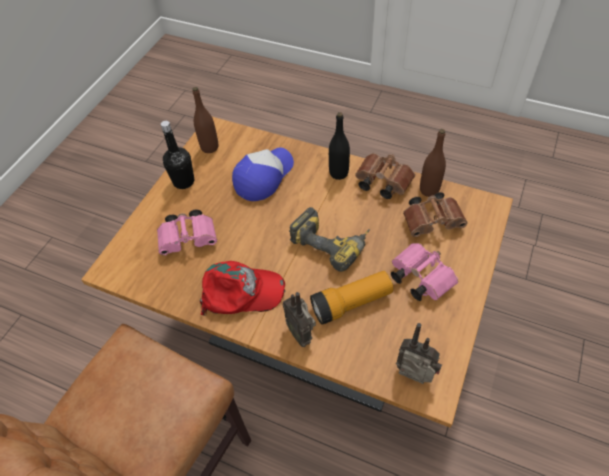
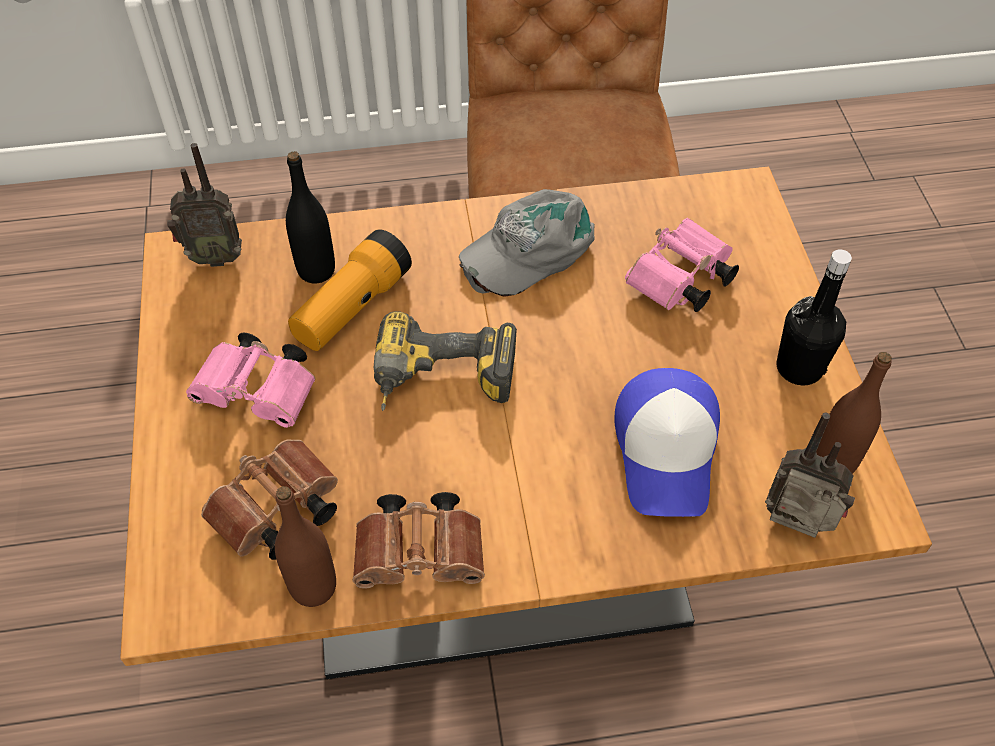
camera: 145 degrees right, 0 degrees up
red cap [200,261,285,316] -> grey cap [459,189,595,297]
radio [283,292,316,347] -> radio moved to [765,412,855,538]
black bottle [329,112,350,180] -> black bottle moved to [286,151,335,283]

